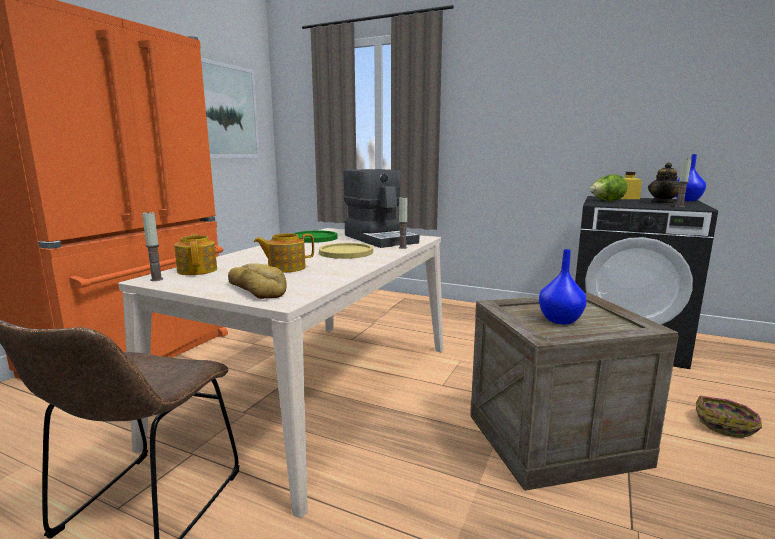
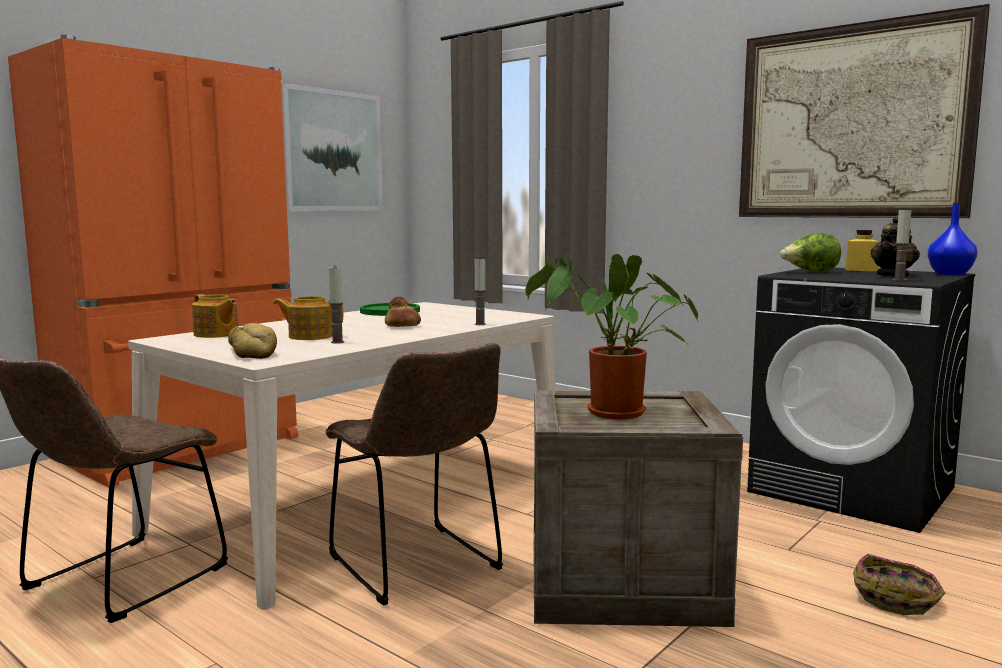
camera: 15 degrees right, 5 degrees down
candle [142,212,163,281] -> candle moved to [329,265,344,343]
teapot [174,234,217,275] -> teapot turned 135 degrees clockwise [192,294,238,338]
yellow plate [319,243,373,259] -> bread [385,297,421,327]
coffee machine [343,169,419,248] -> none
blue vase [539,249,587,324] -> potted plant [525,254,698,420]
none -> brown chair [325,343,503,605]
none -> picture [739,4,990,218]

